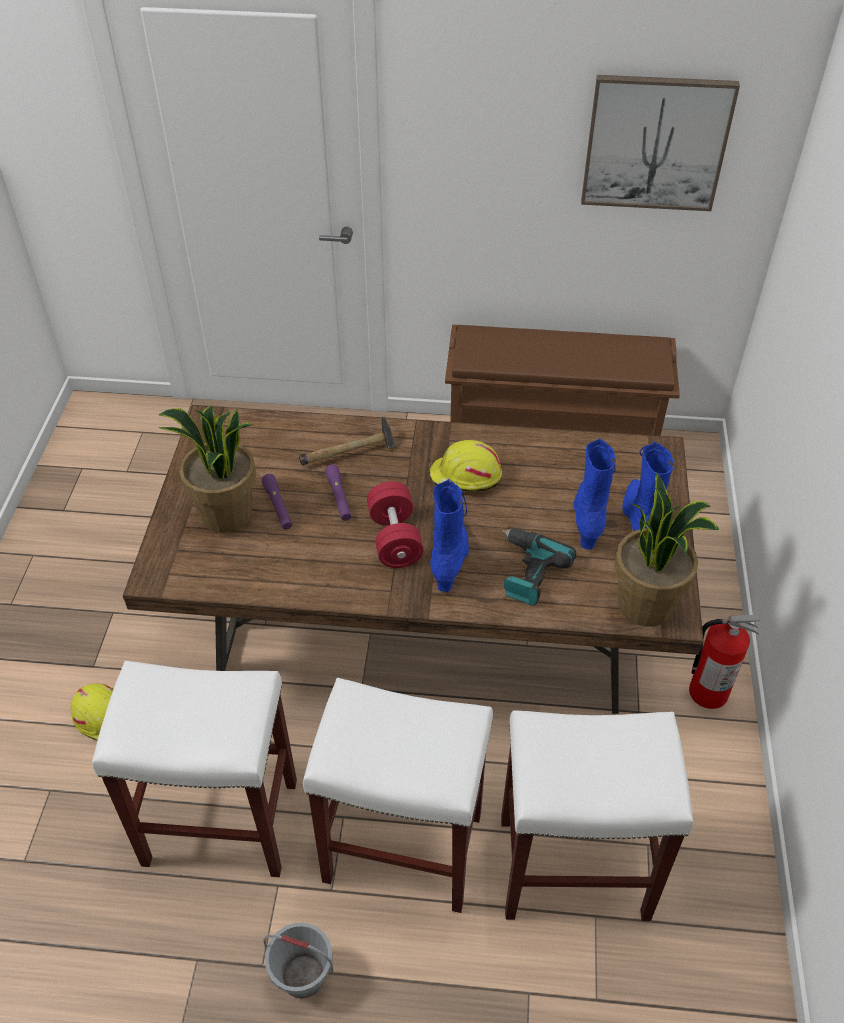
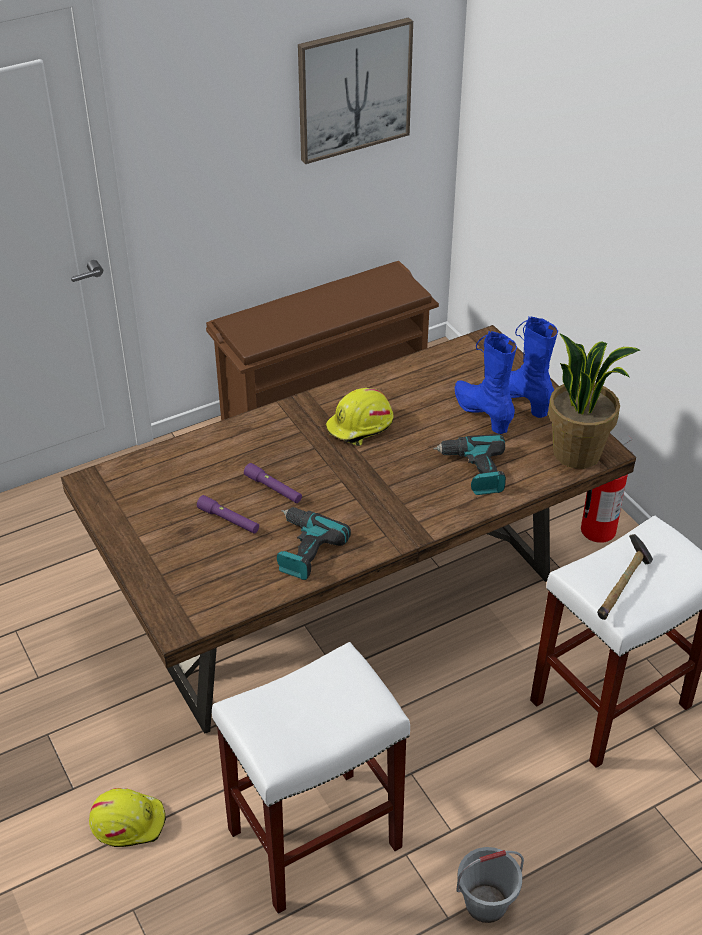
camera: 35 degrees left, 5 degrees down
potted plant [158,405,256,533] -> none
hammer [299,417,395,465] -> hammer moved to [597,534,653,620]
white stool [303,678,493,913] -> none
red dumbbell [367,481,424,568] -> none
blue boot [430,479,469,592] -> none
none -> power drill [277,507,351,580]

